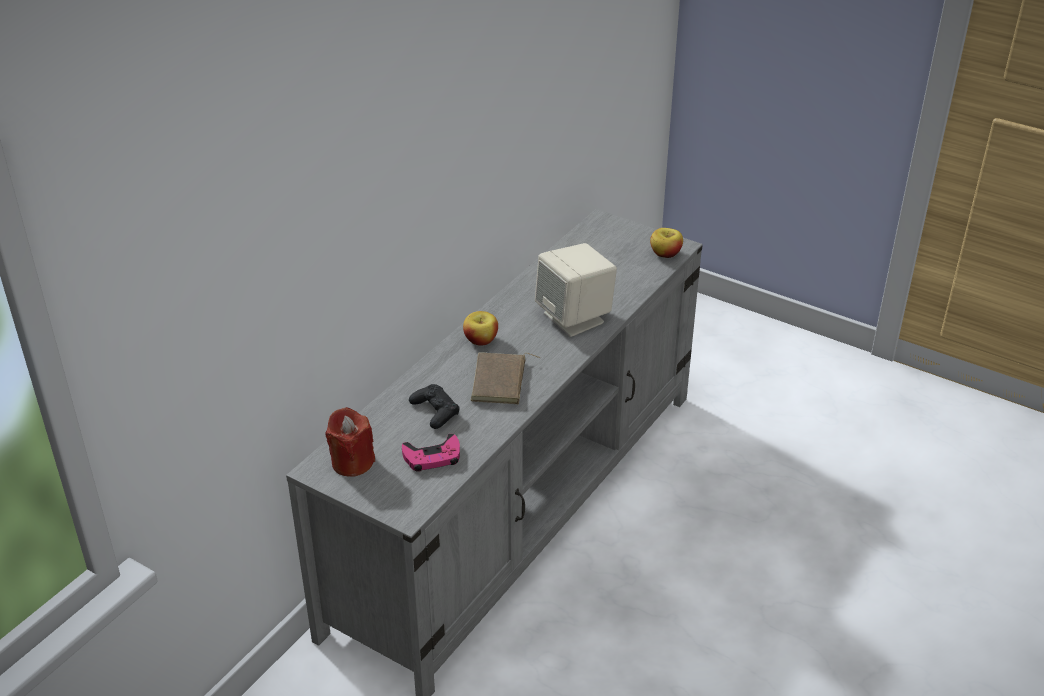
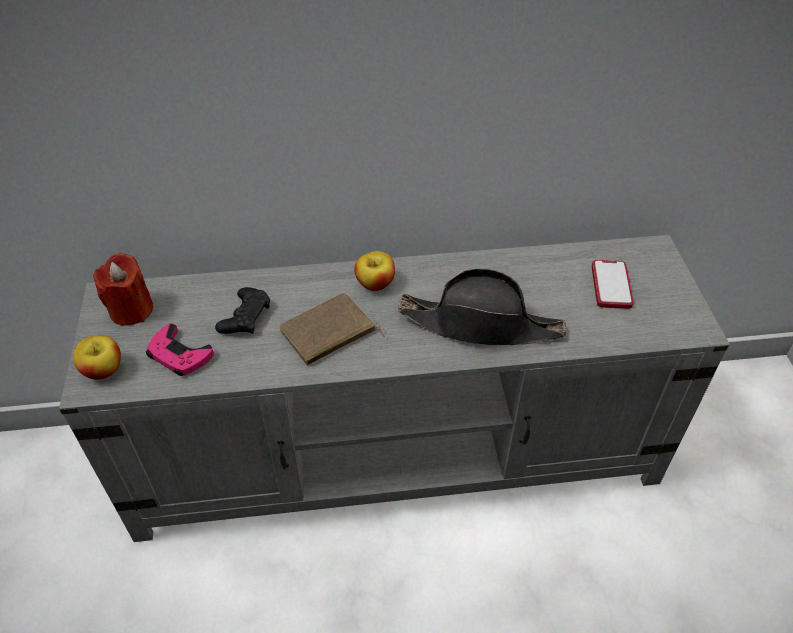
camera: 50 degrees right, 10 degrees up
beige speaker [535,243,617,337] -> black hat [398,269,566,345]
apple [650,228,683,258] -> apple moved to [73,335,121,380]
none -> phone [592,260,634,309]

